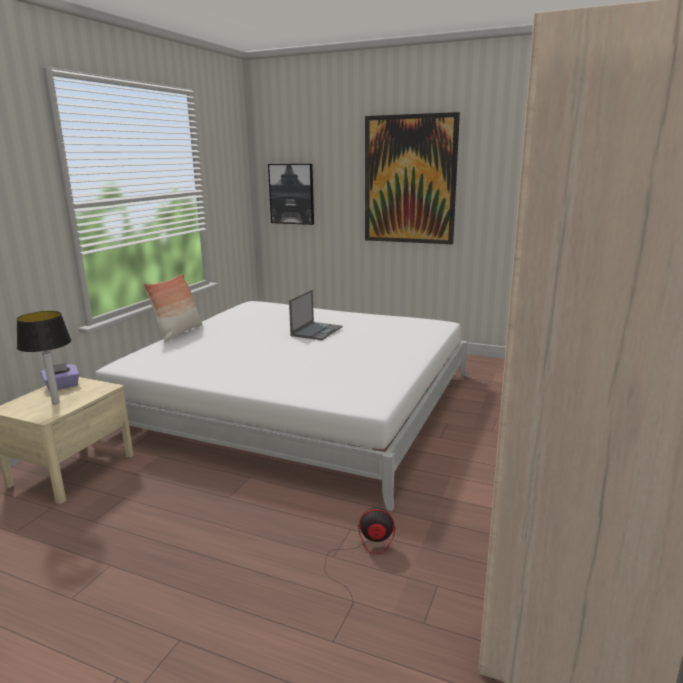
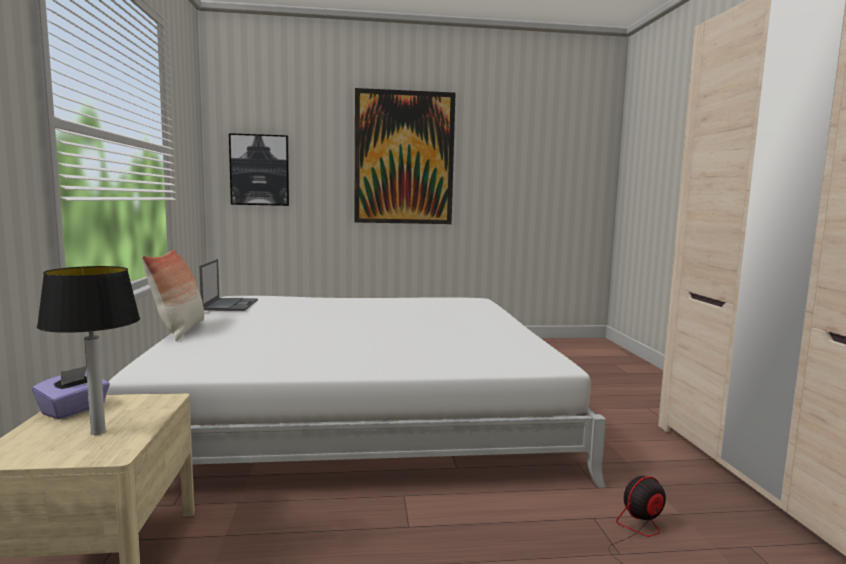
camera: 30 degrees left, 10 degrees down
laptop [289,290,343,340] -> laptop moved to [199,259,258,311]

